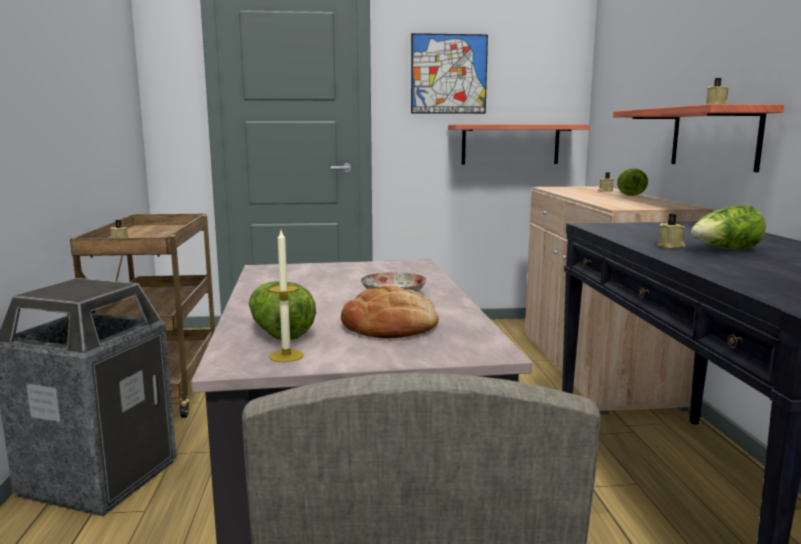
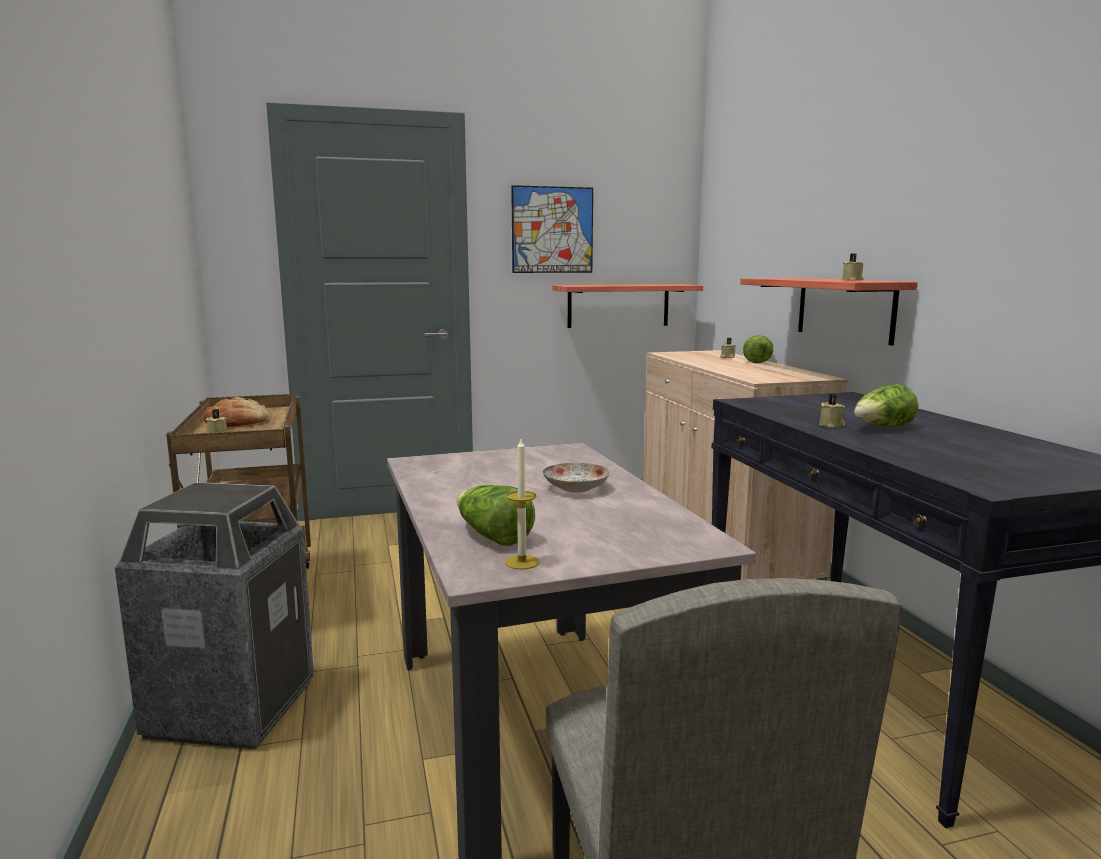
camera: 10 degrees left, 0 degrees up
bread [341,286,439,338] -> bread moved to [203,397,269,427]

